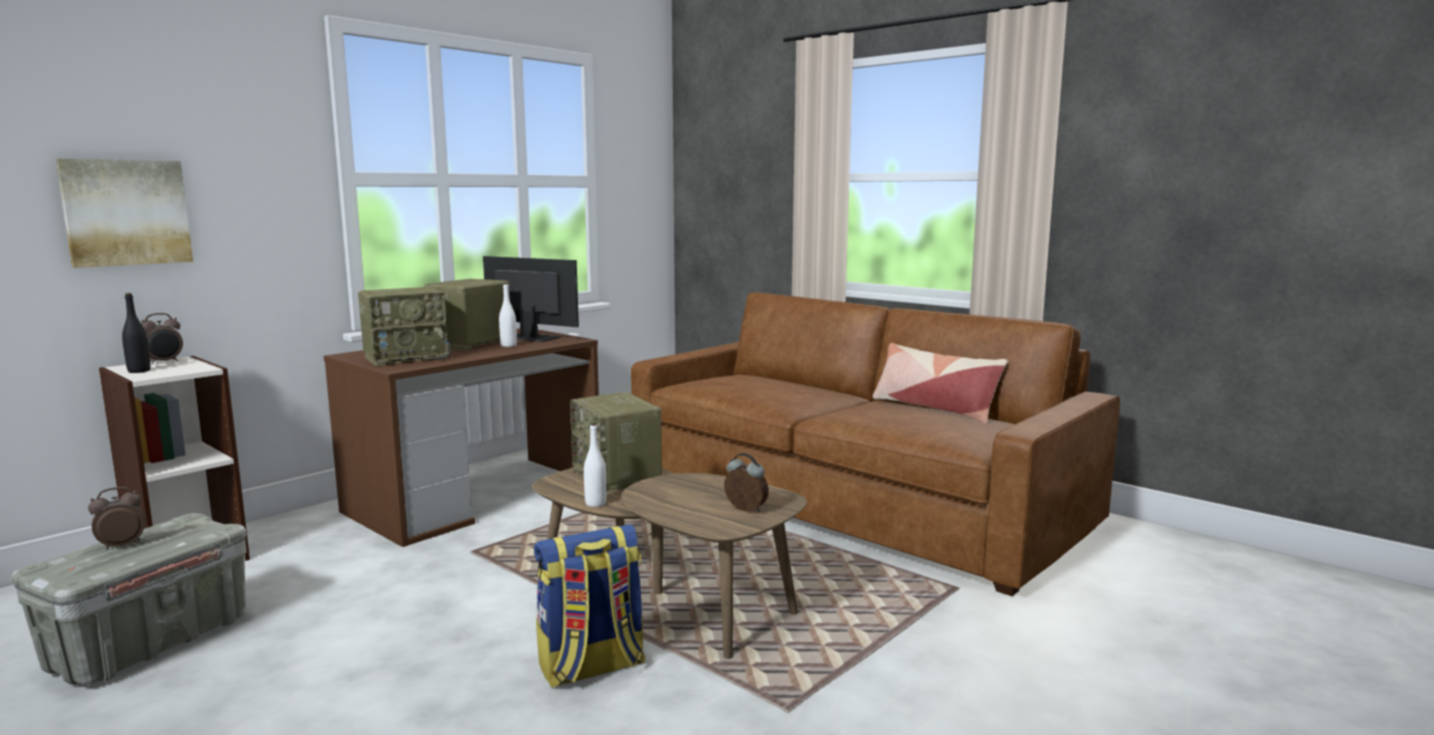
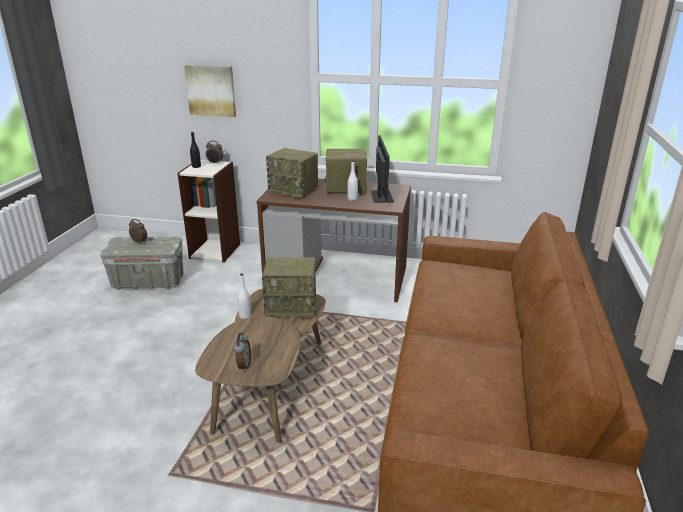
camera: 60 degrees right, 15 degrees up
backpack [534,524,645,688] -> none
radio [570,392,662,492] -> radio turned 120 degrees counterclockwise [262,257,317,319]
pillow [873,343,1008,424] -> none

